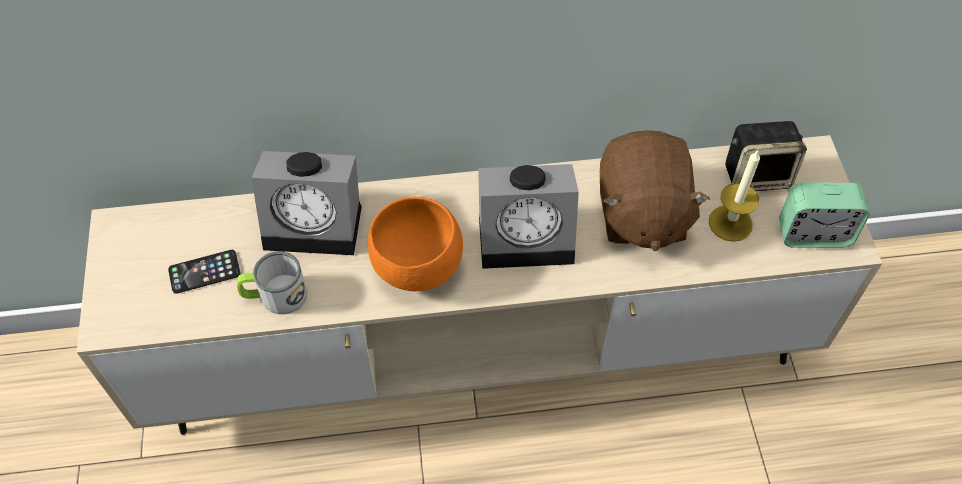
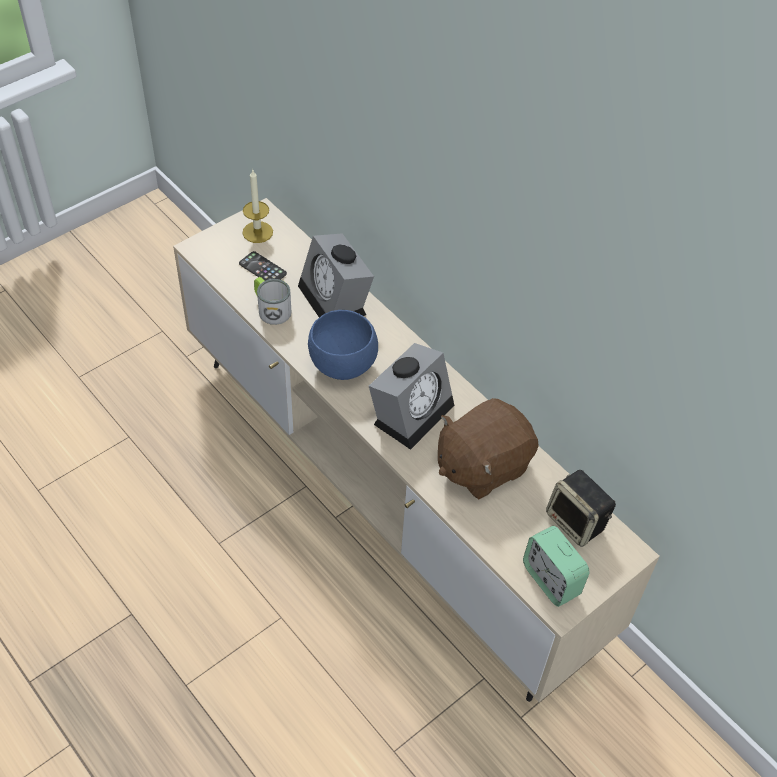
camera: 55 degrees right, 5 degrees down
orange bowl [368,197,463,291] -> blue bowl [308,310,378,380]
alarm clock [478,164,579,269] -> alarm clock turned 105 degrees counterclockwise [369,343,454,450]
candle [709,150,760,242] -> candle moved to [242,170,273,243]

